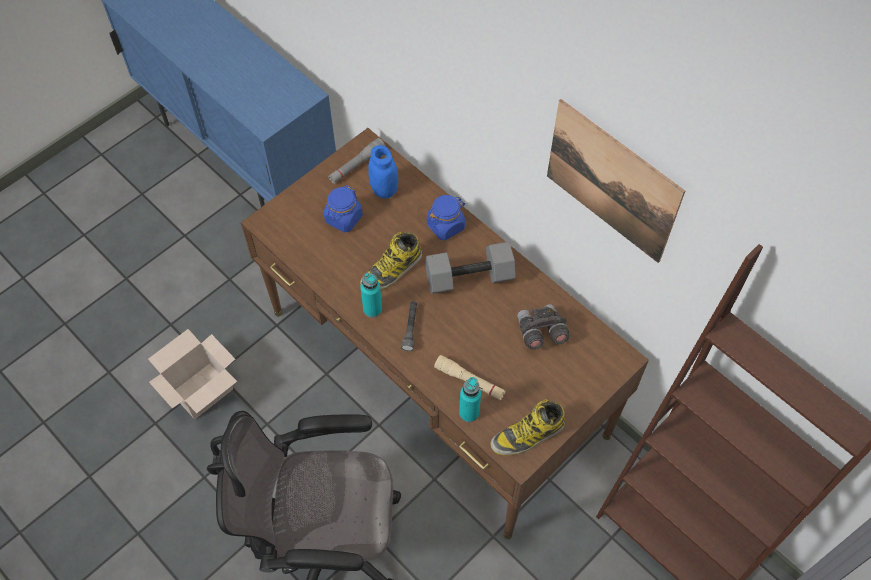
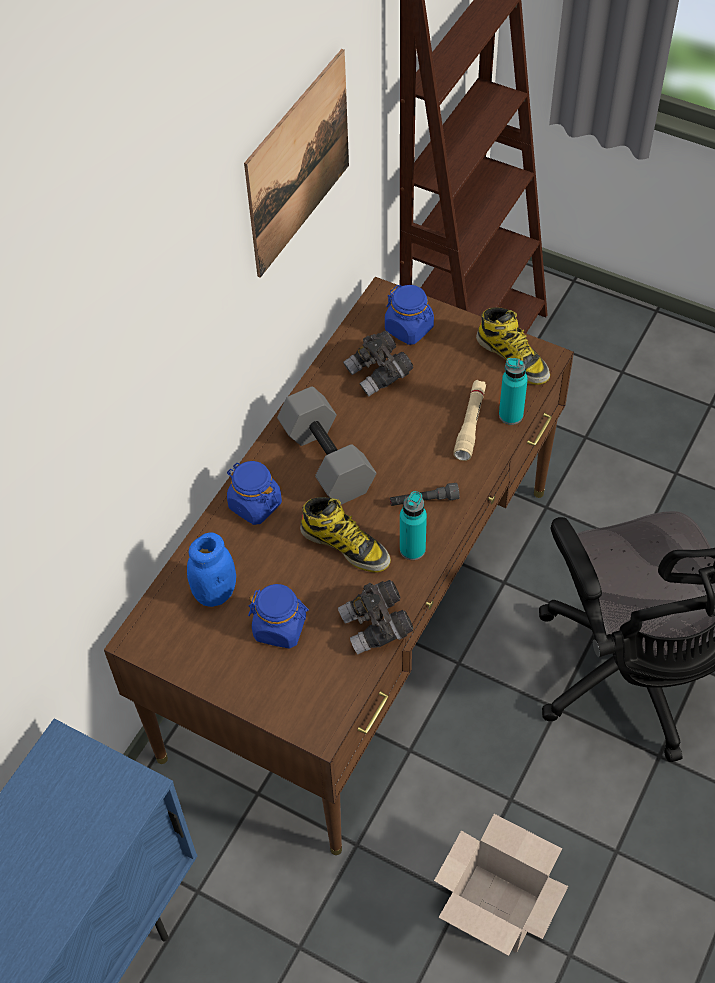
camera: 105 degrees left, 5 degrees down
grey flashlight [328,138,385,184] -> none
none -> grey binoculars [338,580,414,654]
none -> blue jar [385,285,434,345]

